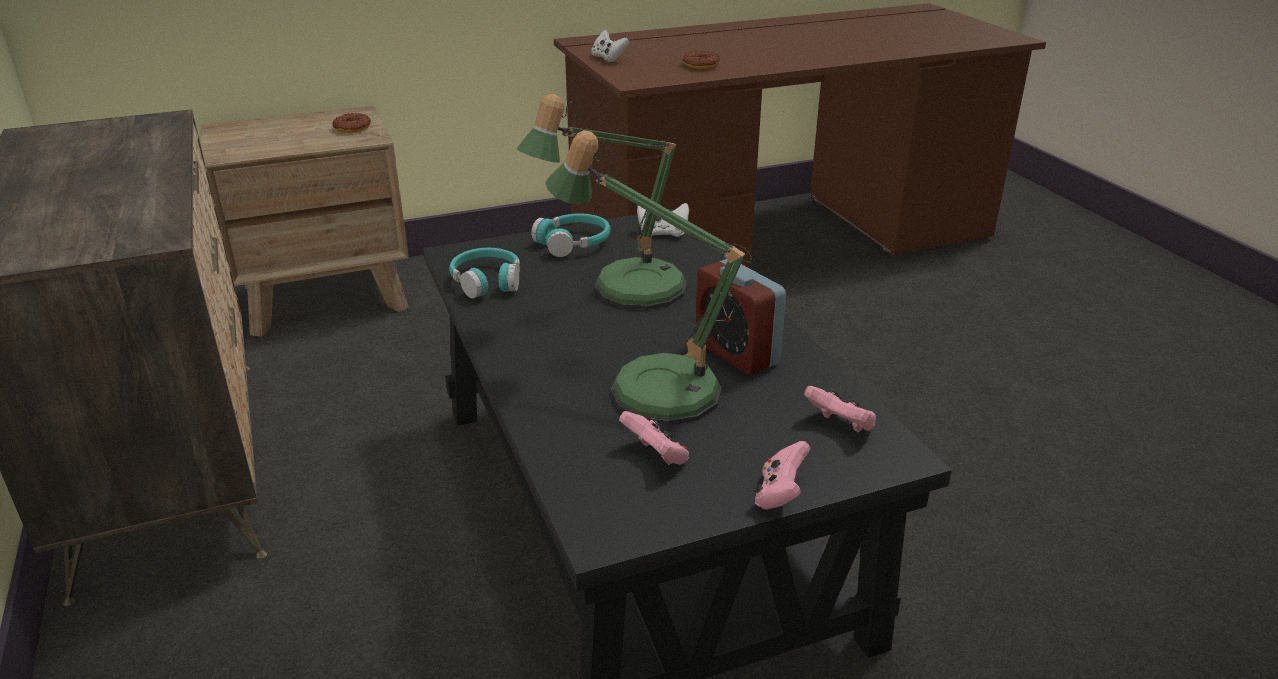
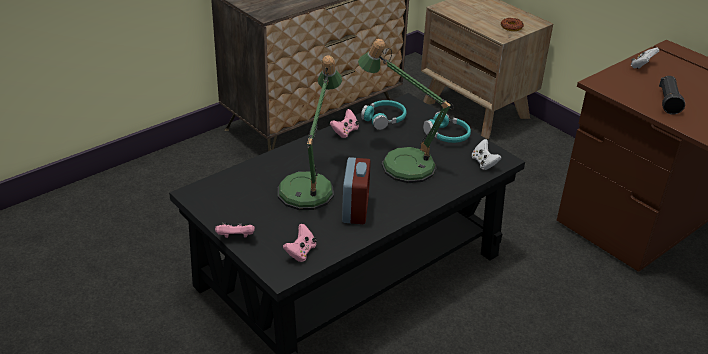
camera: 70 degrees right, 5 degrees up
pink game controller [619,411,689,465] -> pink game controller moved to [330,109,359,138]
donut [683,51,720,69] -> black flashlight [659,76,685,115]
alarm clock [695,259,786,375] -> alarm clock turned 150 degrees clockwise [342,157,371,224]

